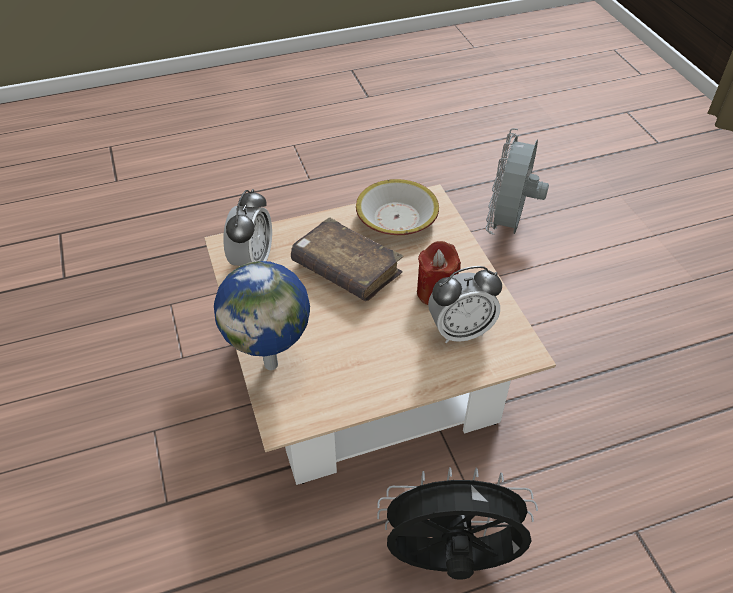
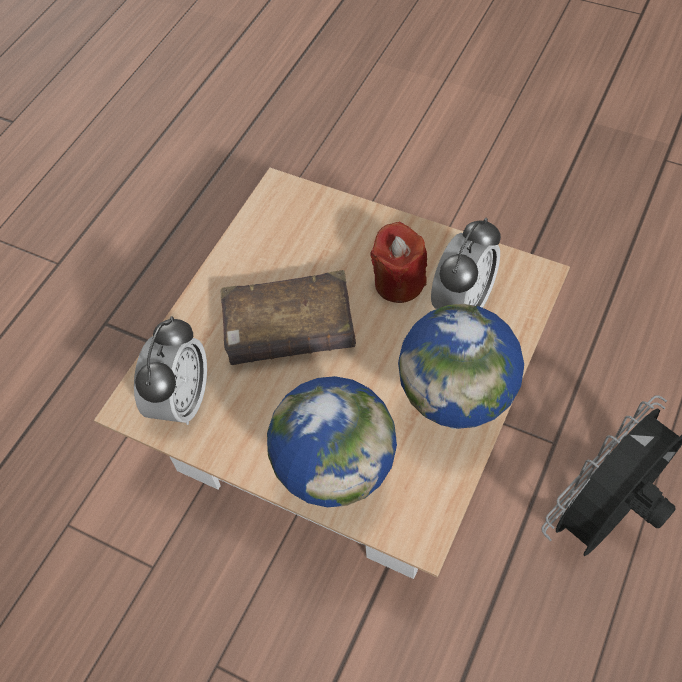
camera: 40 degrees left, 10 degrees up
alarm clock [223,189,272,266] -> alarm clock turned 45 degrees clockwise [134,316,207,425]
bowl [356,179,439,235] -> none
grey fan [486,128,549,235] -> none
none -> globe [398,304,524,429]

